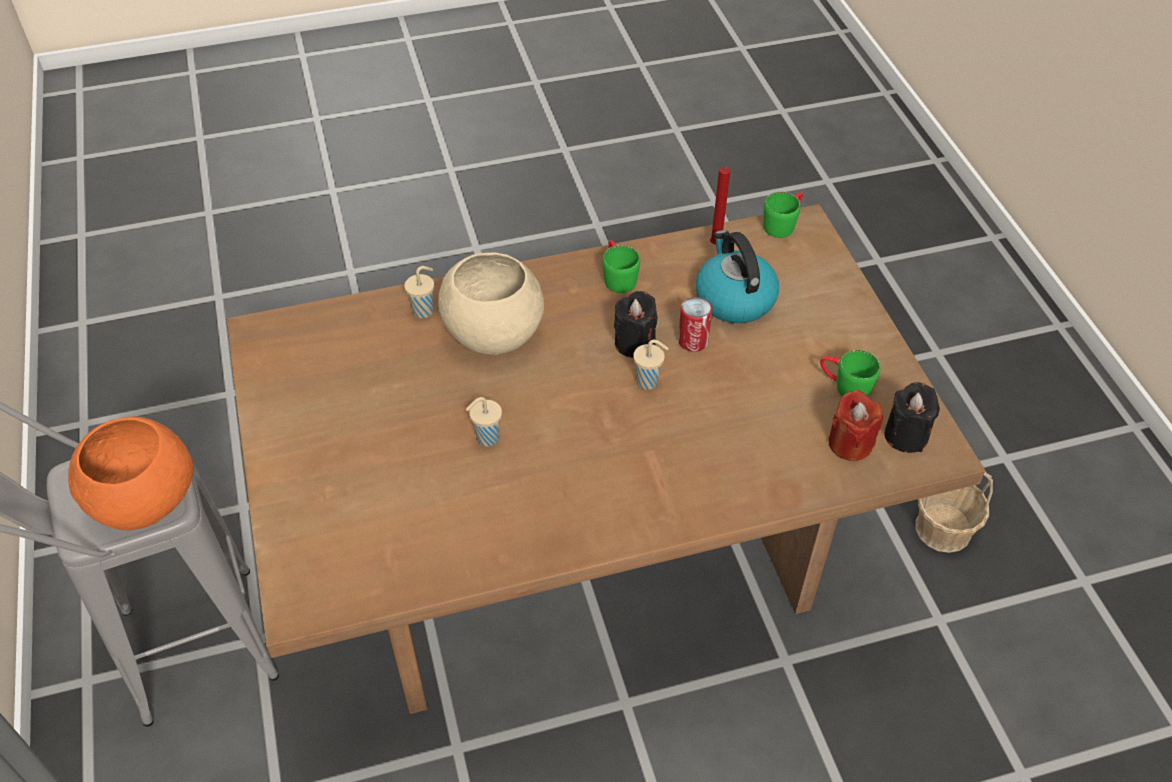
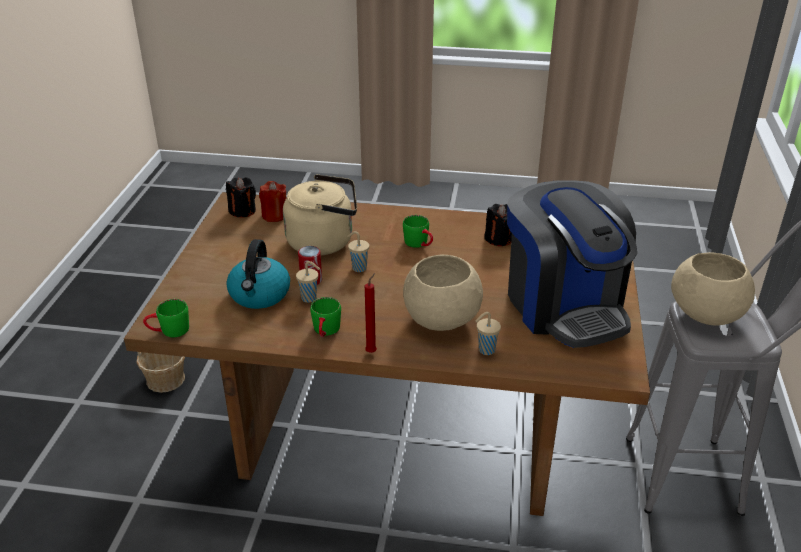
camera: 155 degrees left, 15 degrees down
orange bowl [68,417,193,530] -> beige bowl [671,252,755,326]
beige cup [466,397,502,446] -> beige cup moved to [296,261,320,303]
black candle [614,291,658,358] -> black candle moved to [484,204,512,246]
red candle [710,167,730,245] -> red candle moved to [365,273,377,353]
green mug [820,350,880,397] -> green mug moved to [403,215,433,248]
none -> beige kettle [283,174,357,255]
none -> coffee machine [507,180,637,348]

